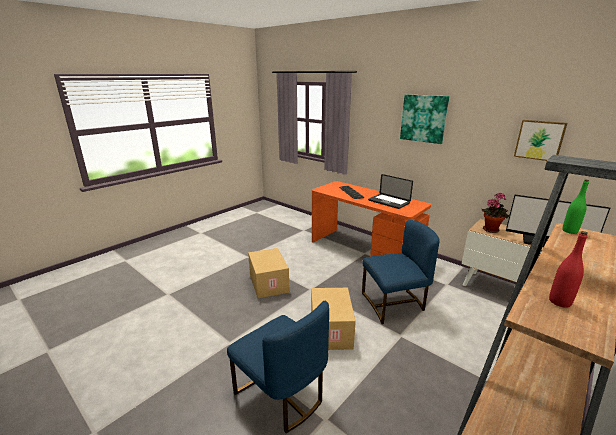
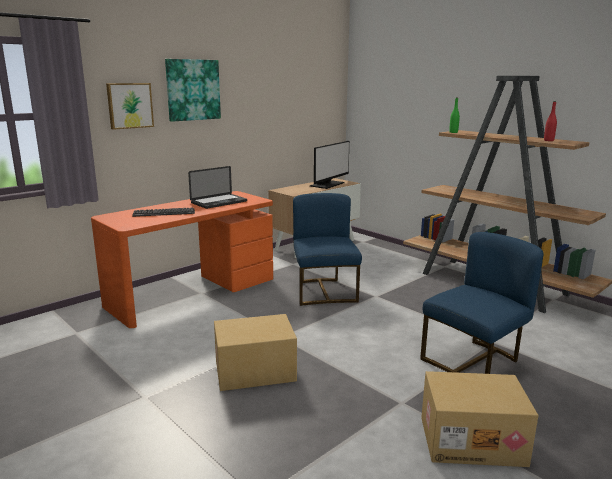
camera: 85 degrees left, 5 degrees down
cardboard box [311,288,356,350] -> cardboard box moved to [421,371,539,467]
potted plant [482,192,509,233] -> none
picture [514,120,567,161] -> picture moved to [106,83,154,130]

